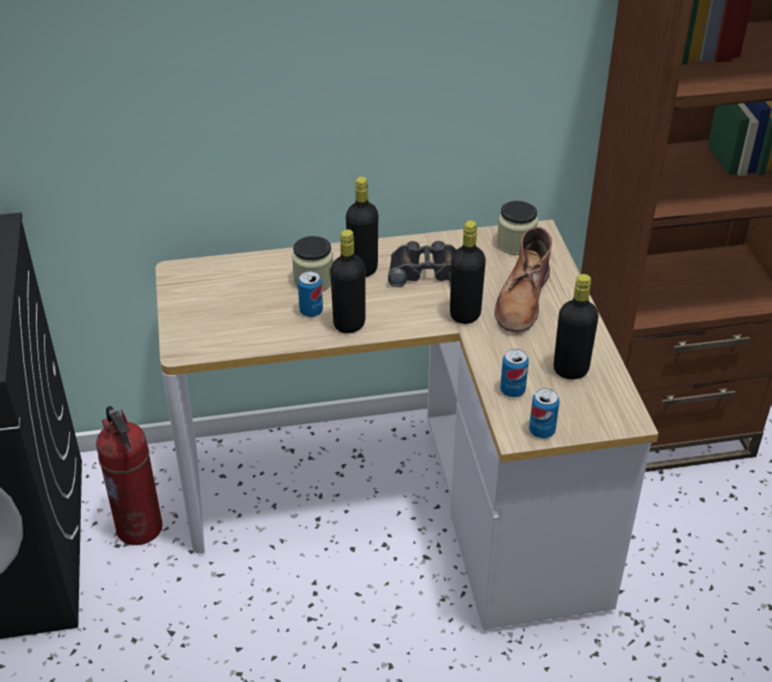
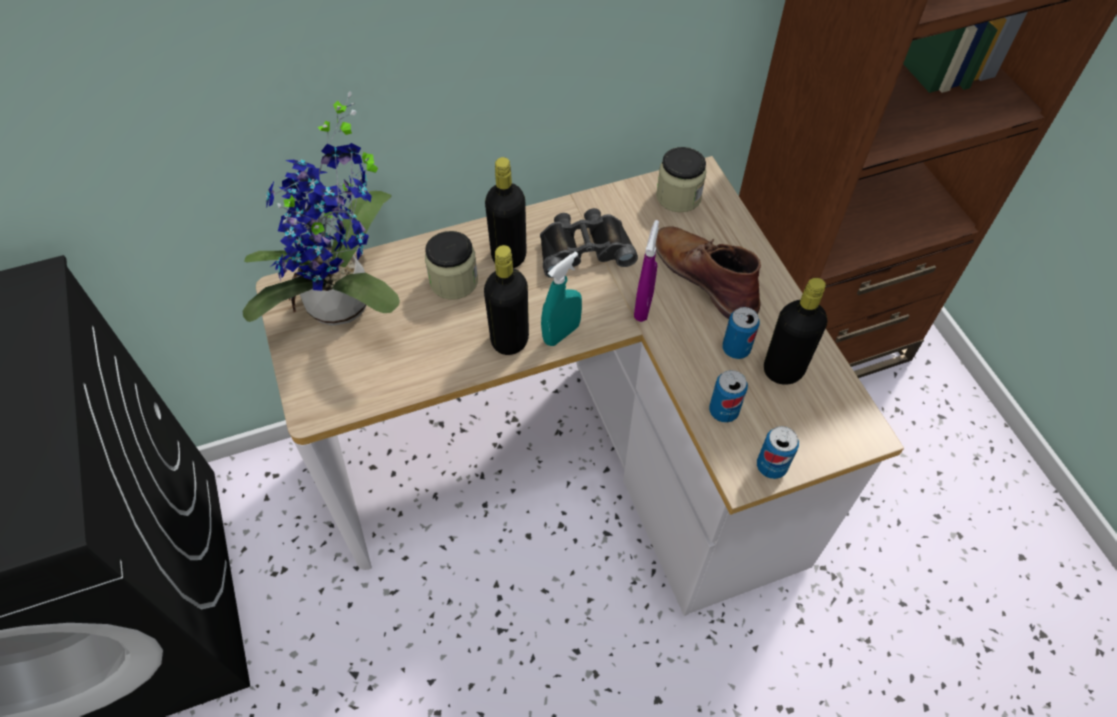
camera: 10 degrees left, 15 degrees up
fire extinguisher [96,406,163,545] -> none
can [298,271,323,317] -> can moved to [722,307,760,359]
black bottle [450,220,486,324] -> purple spray bottle [634,220,659,322]
brown boot [495,227,552,333] -> brown boot turned 135 degrees clockwise [655,226,761,319]
none -> potted plant [242,91,400,326]
none -> turquoise spray bottle [541,252,582,346]

